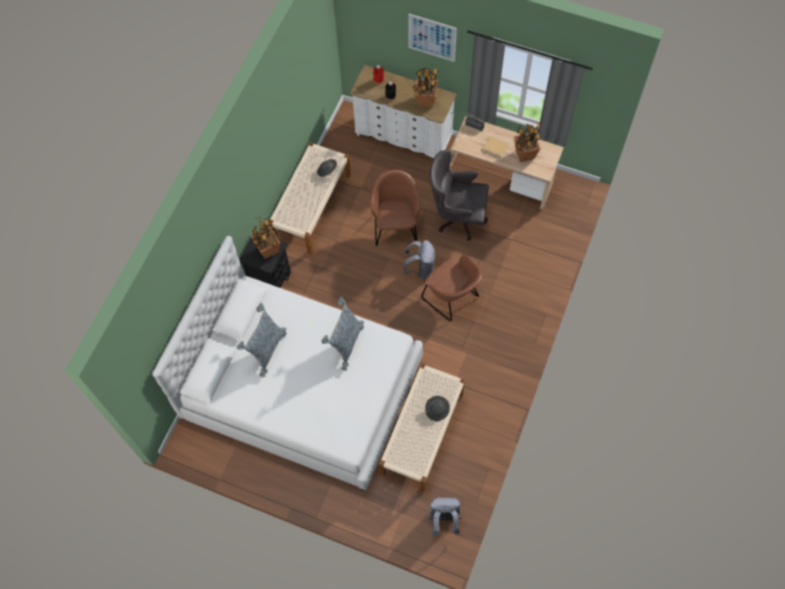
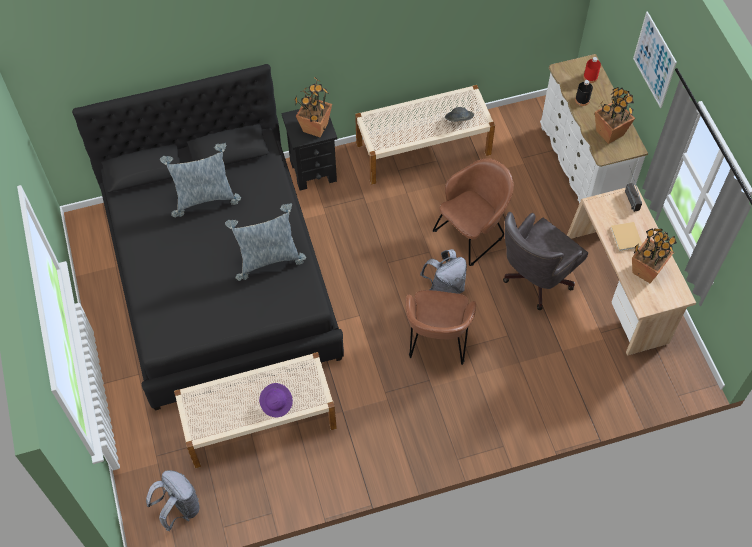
camera: 50 degrees right, 5 degrees down
white bed [153,236,423,491] -> black bed [72,64,344,410]
grey hat [425,396,450,421] -> purple hat [259,383,293,418]
grey office chair [429,150,489,241] -> grey office chair turned 105 degrees counterclockwise [503,212,588,310]

